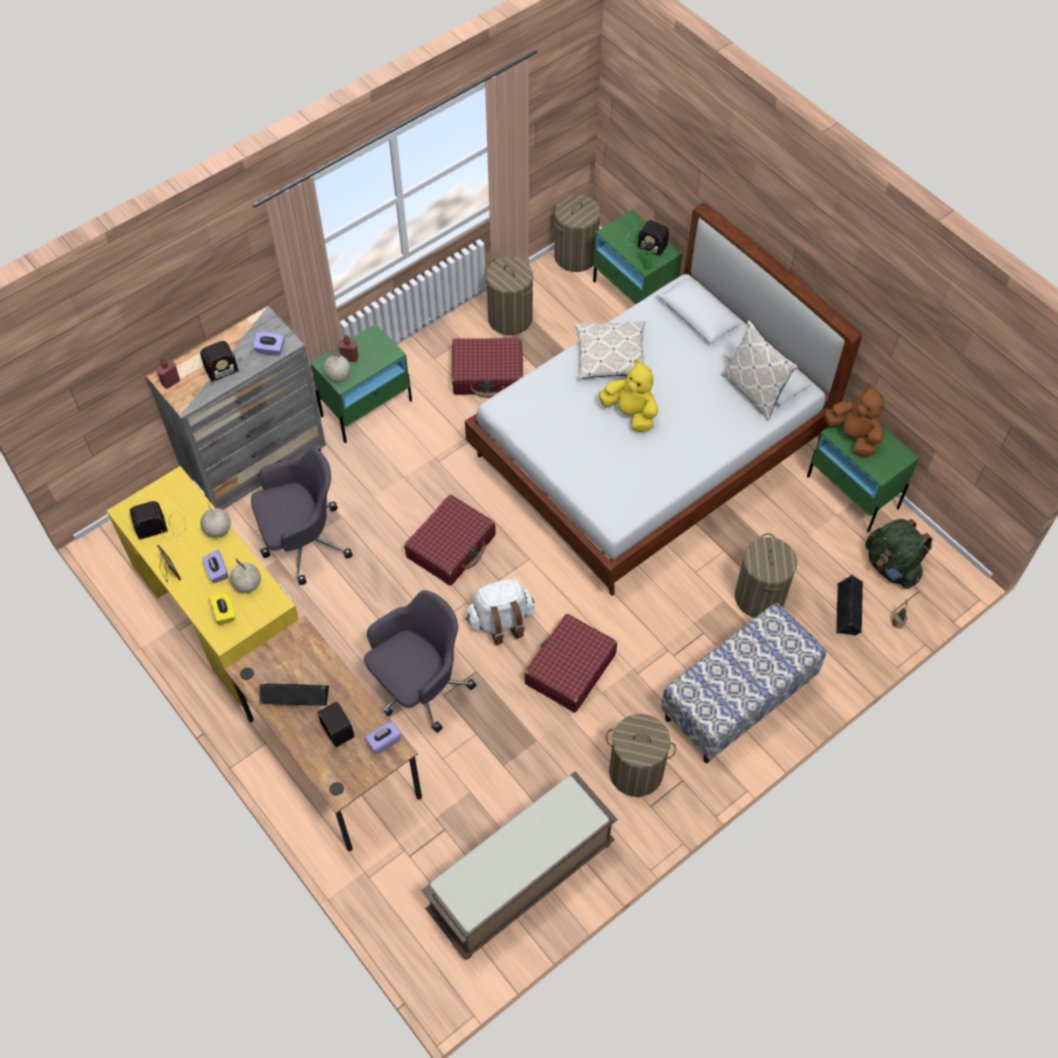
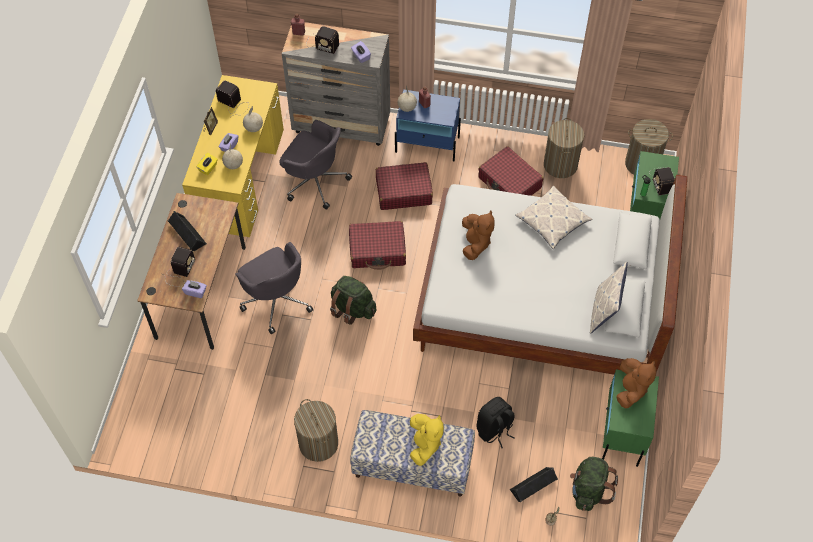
camera: 50 degrees right, 0 degrees up
green nightstand [311,324,412,443] -> blue nightstand [395,89,461,162]
grey office chair [364,590,477,733] -> grey office chair turned 45 degrees clockwise [235,242,313,334]
brown bench [421,771,618,960] -> none
white backpack [466,579,535,645] -> green backpack [330,276,377,325]
red suitcase [524,614,617,713] -> red suitcase moved to [376,162,433,210]
yellow plush toy [599,359,658,432] -> yellow plush toy moved to [410,414,444,466]
laundry basket [735,533,797,618] -> black backpack [476,397,515,448]
none -> brown plush toy [462,211,495,260]

